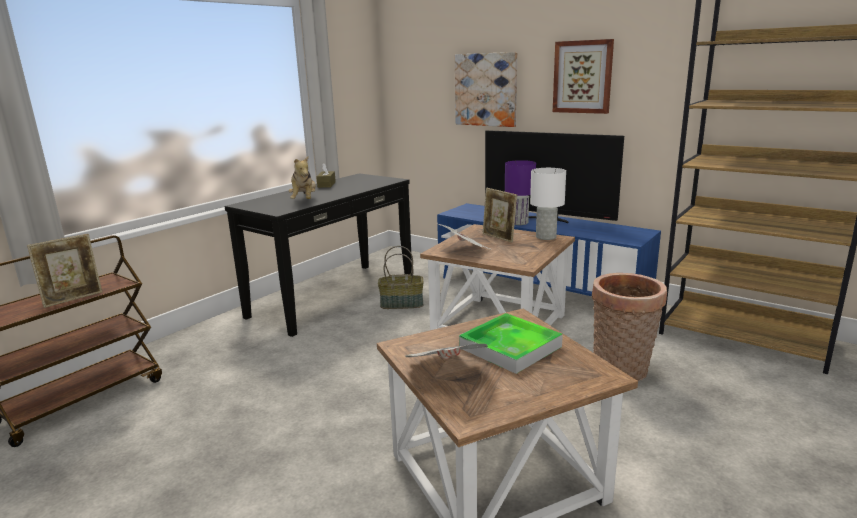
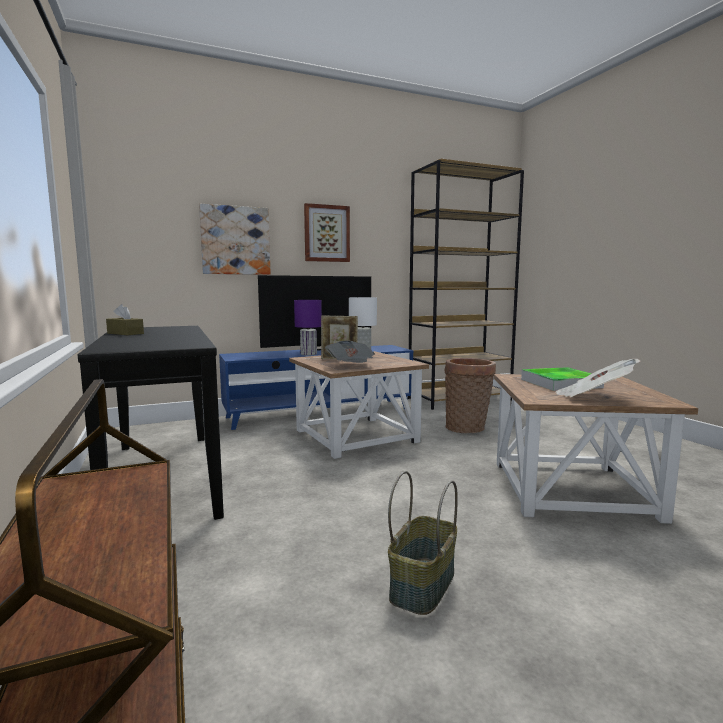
camera: 60 degrees left, 10 degrees down
picture frame [27,234,102,308] -> none
plush toy [289,156,316,199] -> none
basket [378,246,424,309] -> basket moved to [388,471,458,615]

